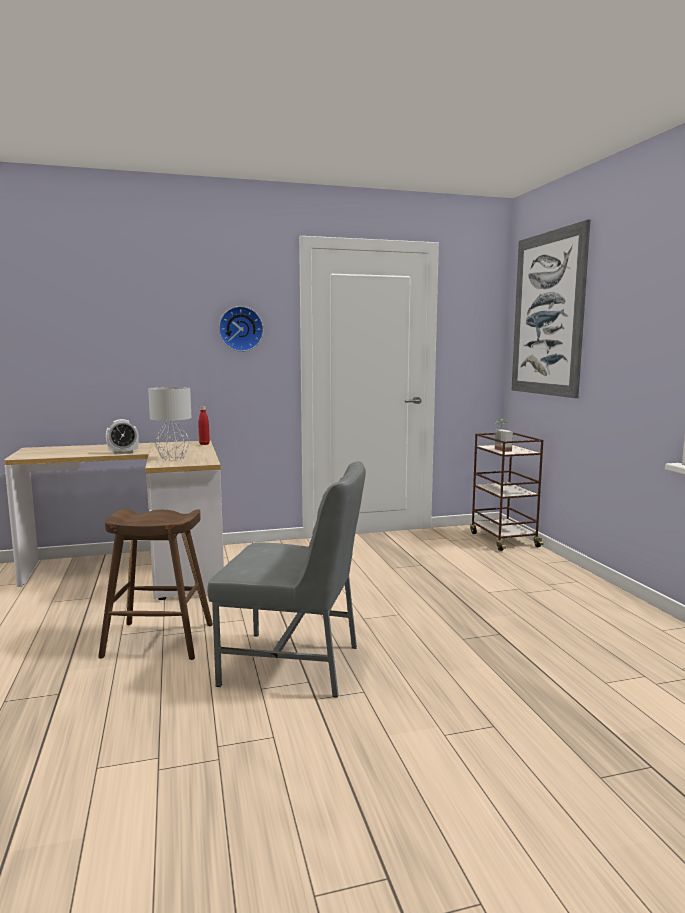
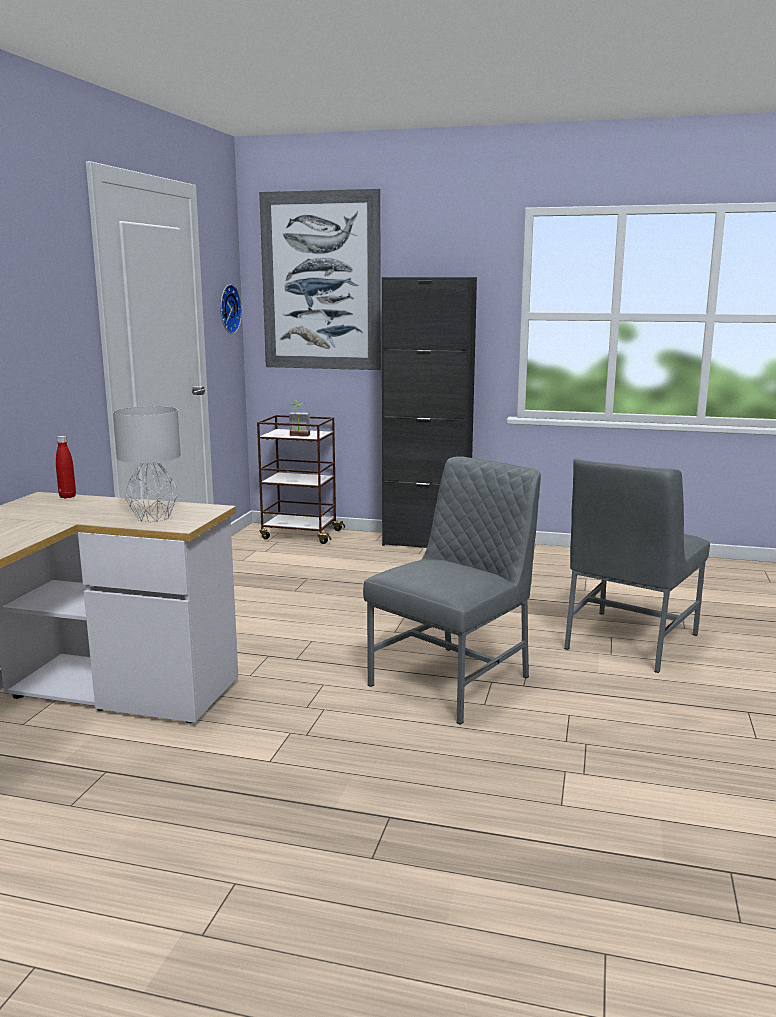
camera: 60 degrees left, 5 degrees up
brown stool [98,509,213,660] -> none
alarm clock [106,419,139,454] -> none
wall clock [219,306,264,352] -> wall clock moved to [220,284,242,334]
none -> black cabinet [382,277,477,548]
none -> grey chair [564,458,710,673]

